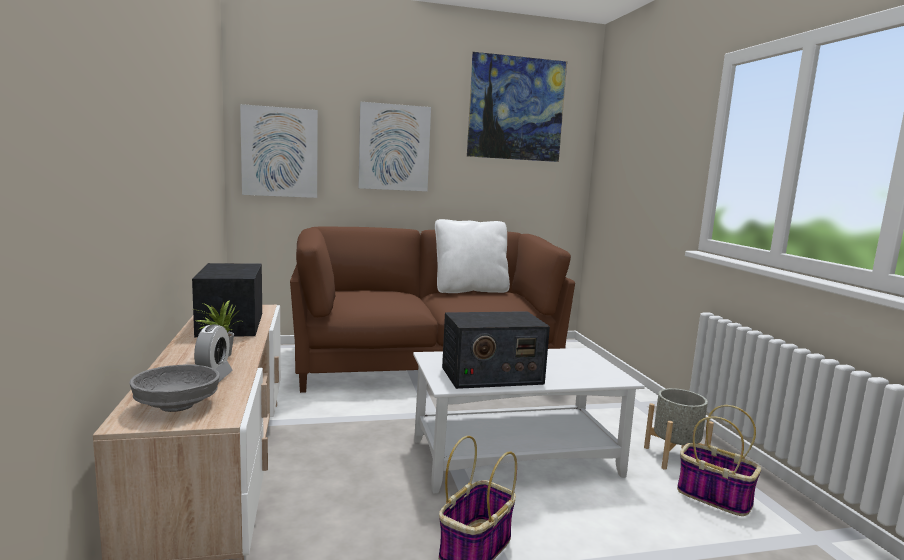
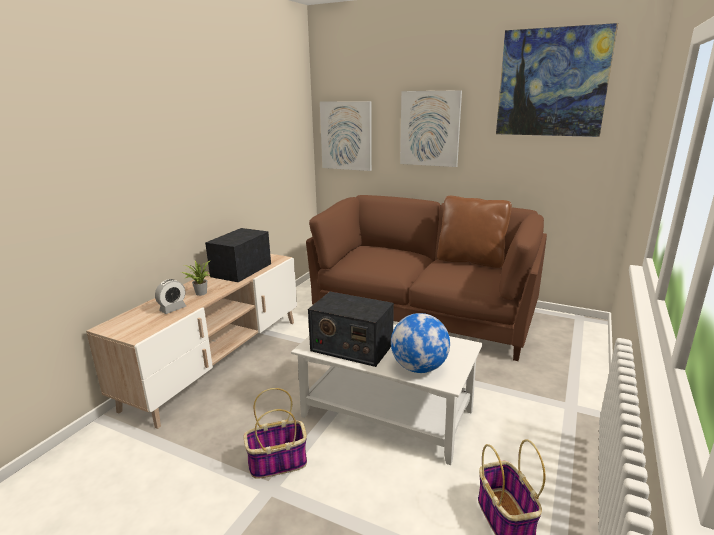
camera: 40 degrees right, 10 degrees up
grey bowl [129,364,220,412] -> none
white pillow [435,219,510,293] -> brown pillow [437,196,512,268]
grey planter [644,388,714,470] -> none
none -> globe [391,313,450,373]

